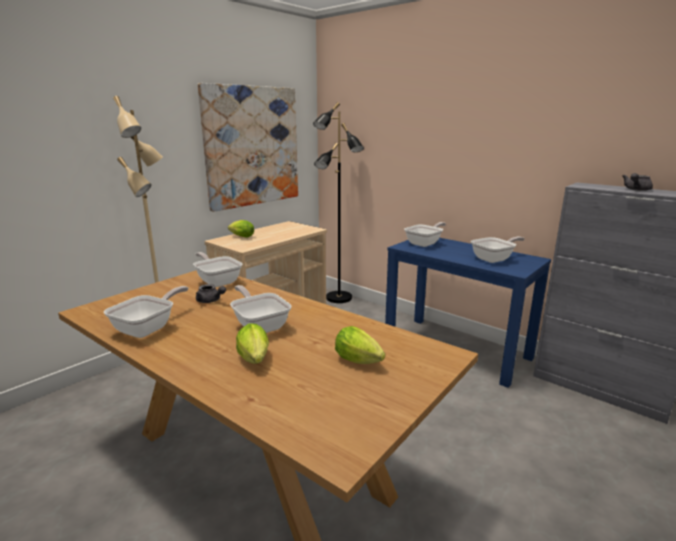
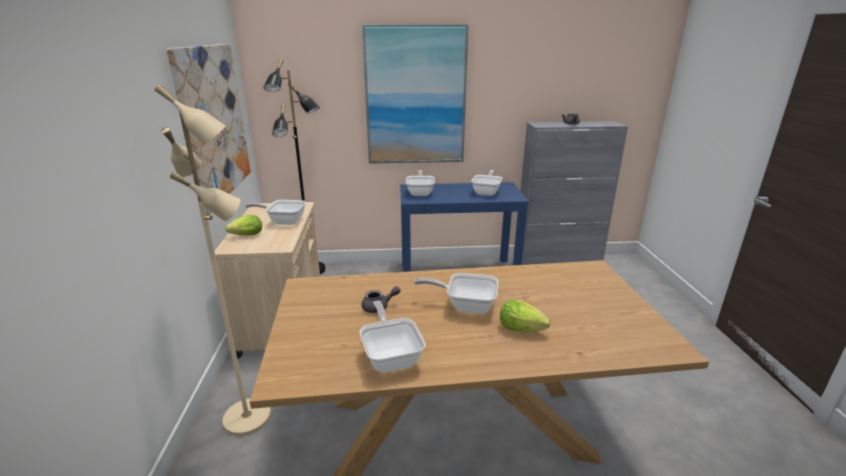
camera: 45 degrees left, 5 degrees up
frying pan [193,252,242,287] -> frying pan moved to [245,200,306,225]
lettuce [335,326,385,364] -> none
none -> picture [362,24,469,164]

